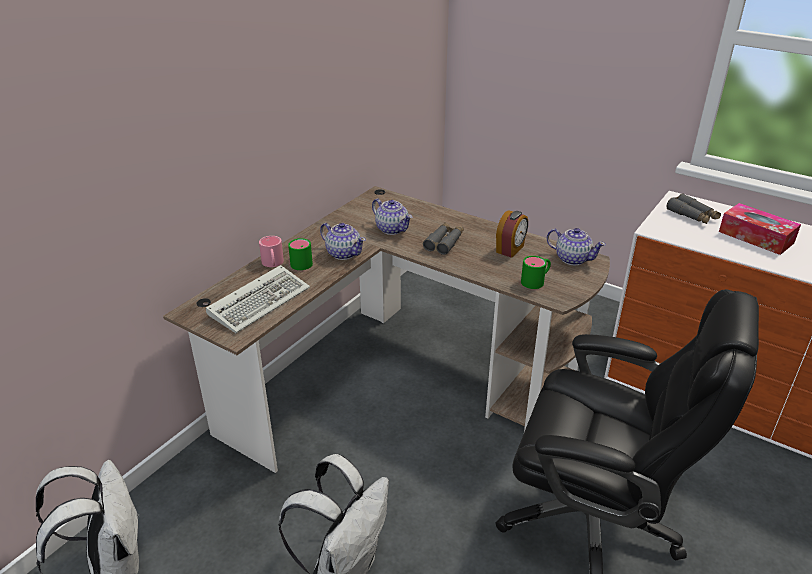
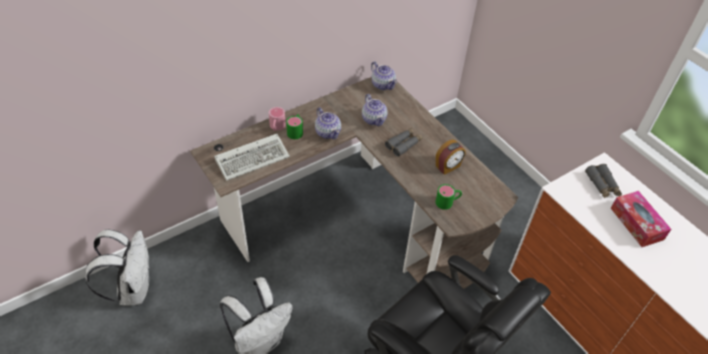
camera: 20 degrees right, 15 degrees up
teapot [546,228,606,265] -> teapot moved to [371,62,397,90]

